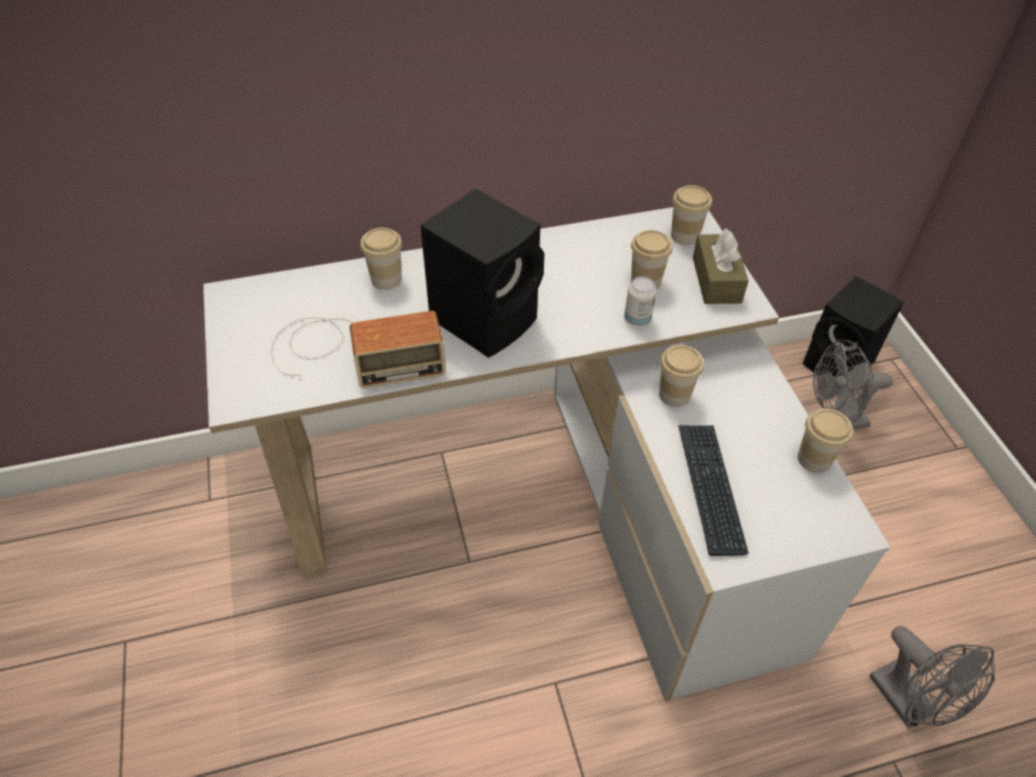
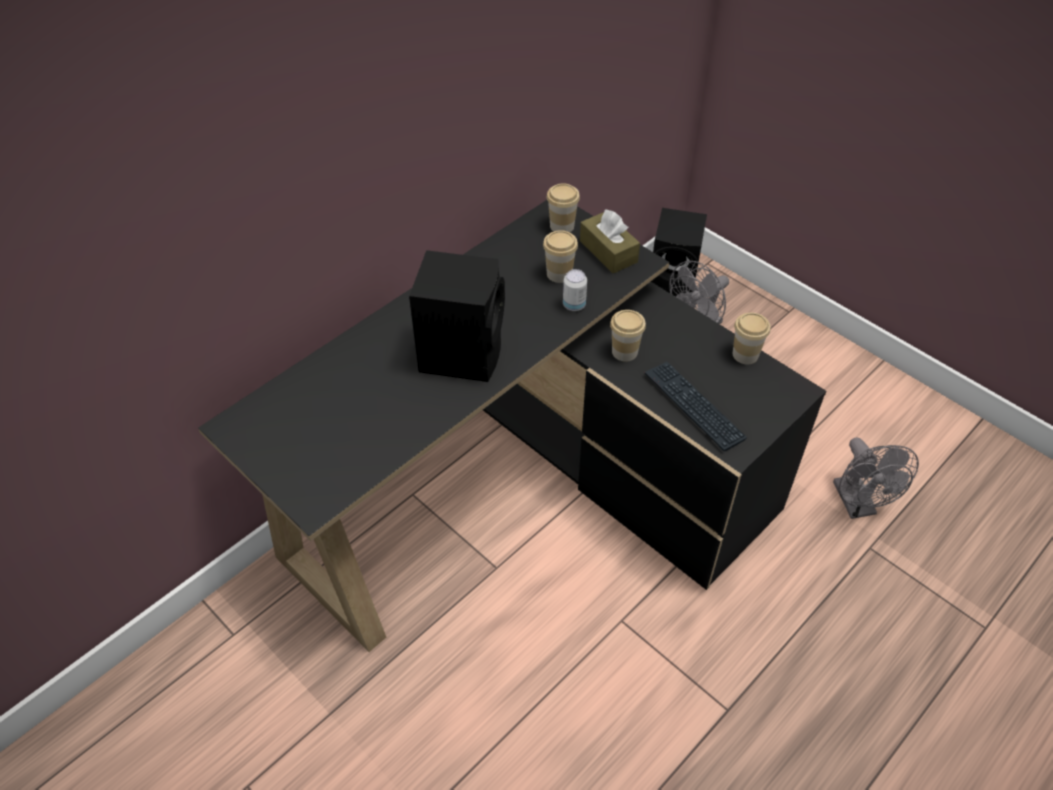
camera: 30 degrees left, 0 degrees up
white desk [203,207,890,702] -> black desk [198,200,826,652]
radio [271,311,446,388] -> none
cup [360,228,402,290] -> none
grey fan [869,626,995,728] -> grey fan turned 45 degrees clockwise [833,437,919,519]

